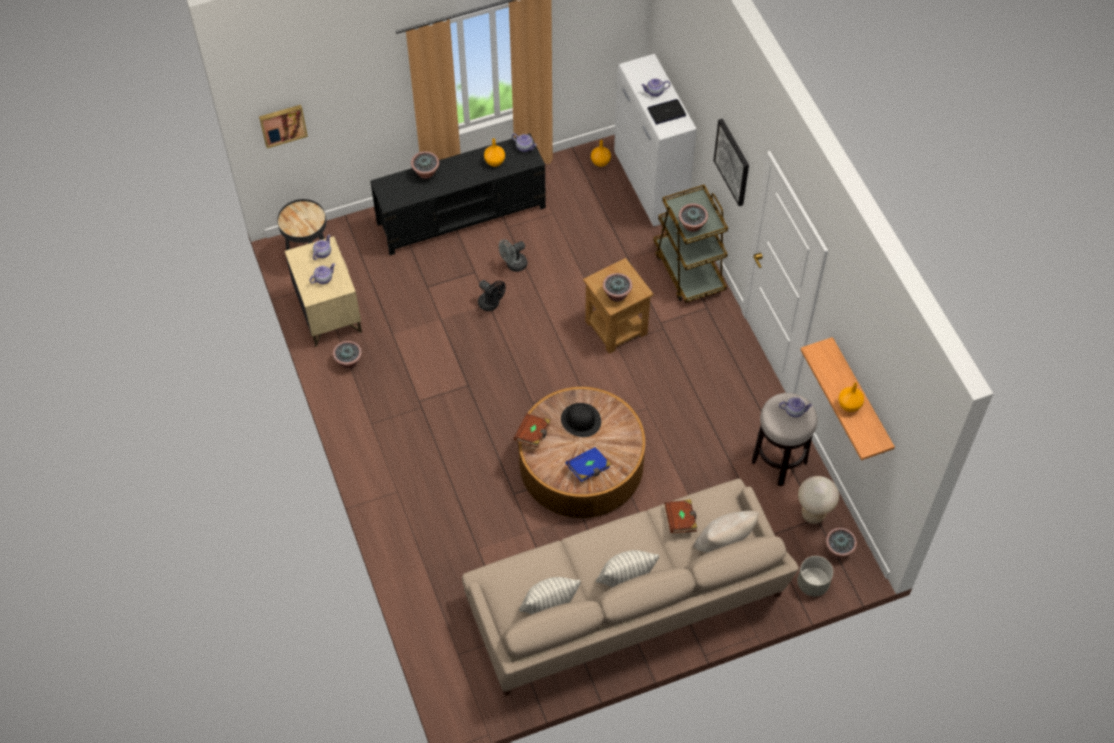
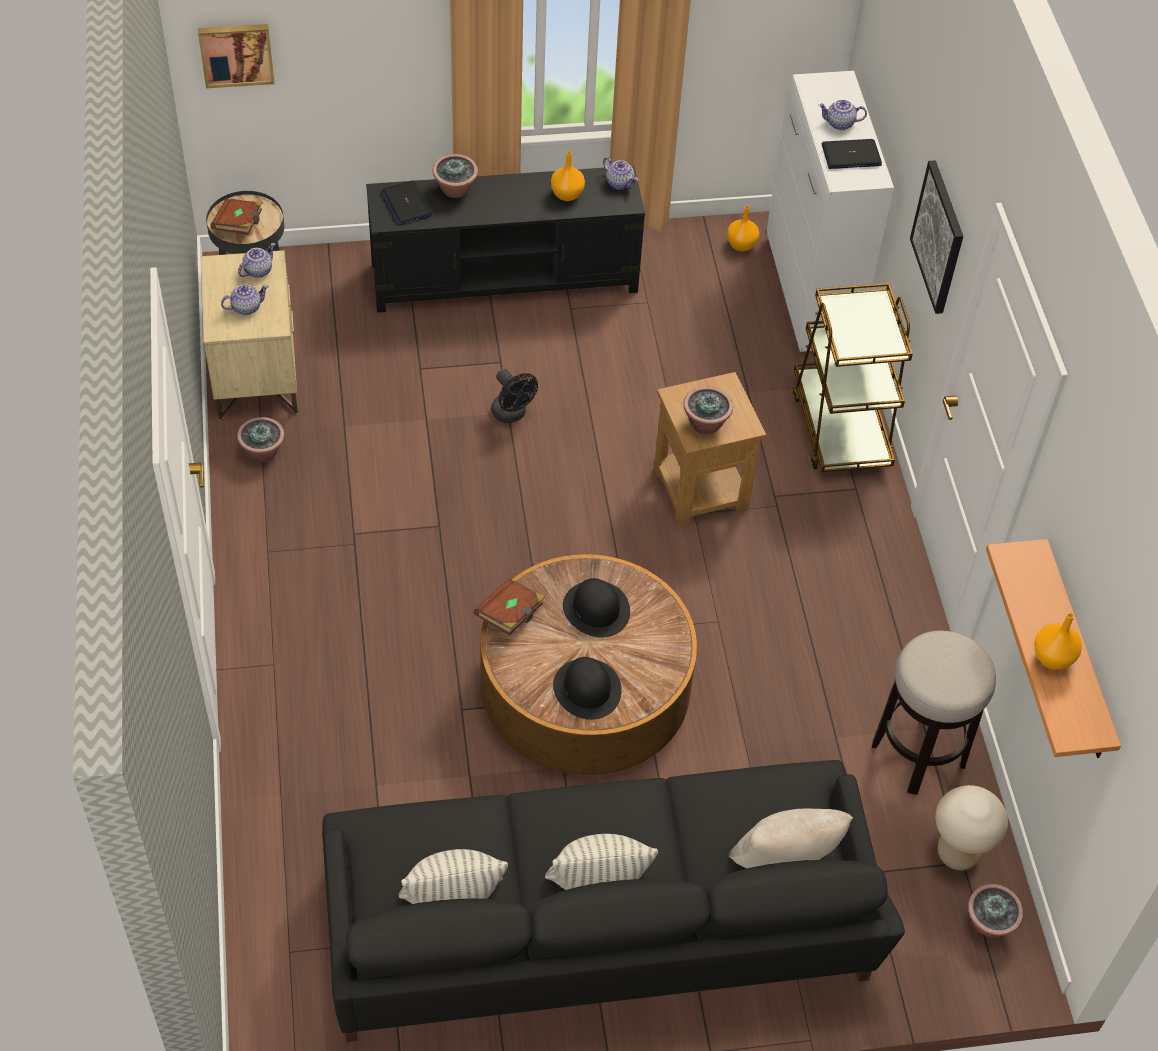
camera: 10 degrees right, 5 degrees down
beige sofa [462,479,799,696] -> black sofa [322,760,905,1042]
grey fan [499,239,527,272] -> none
blue book [566,447,611,482] -> black hat [553,657,622,720]
brown book [664,499,697,533] -> brown book moved to [211,198,263,235]
potted plant [679,203,708,232] -> none
teapot [779,397,813,417] -> none
grey planter [797,556,833,596] -> none
none -> laptop [381,180,432,225]

